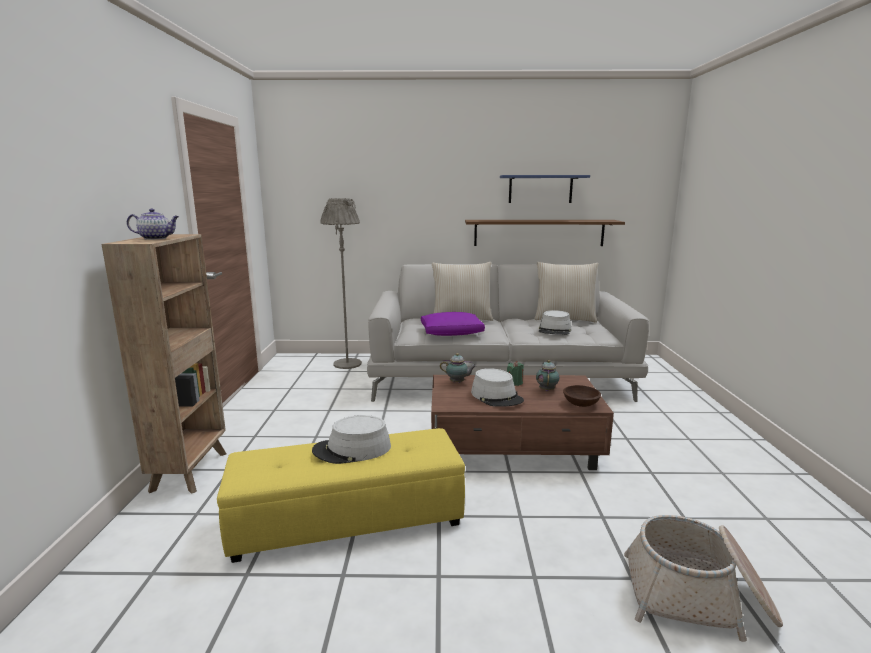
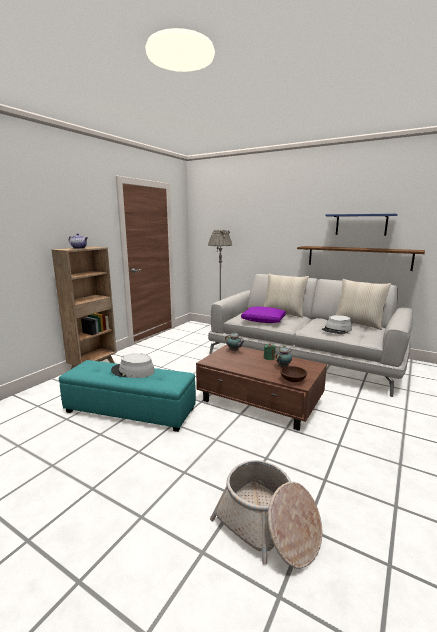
camera: 30 degrees right, 0 degrees up
yellow ottoman [217,428,465,563] -> turquoise ottoman [59,360,196,432]
grey hat [471,368,524,407] -> none

